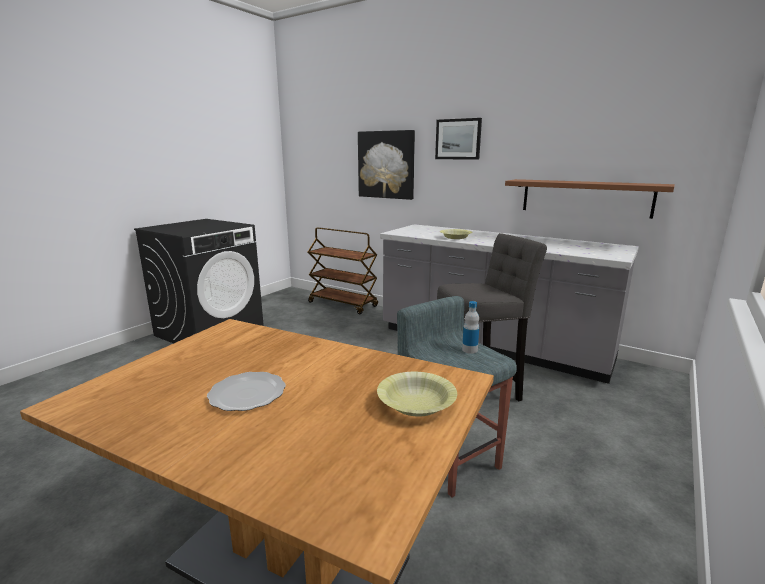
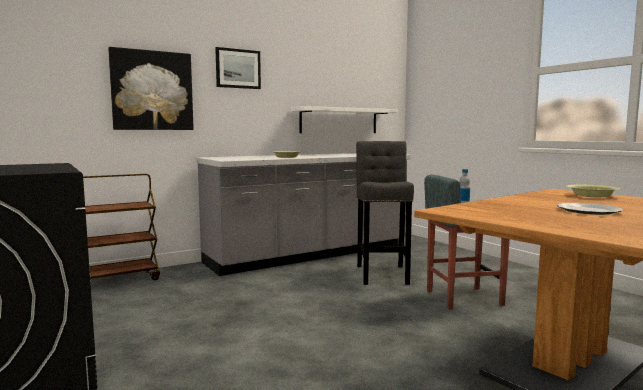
camera: 65 degrees left, 10 degrees down
brown shelf [505,179,675,219] -> white shelf [291,106,398,133]

